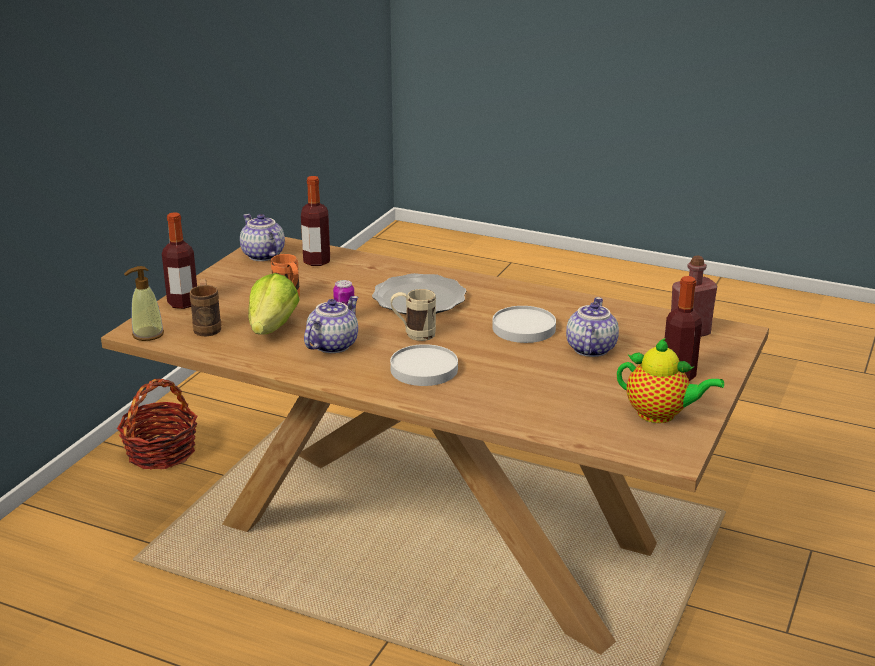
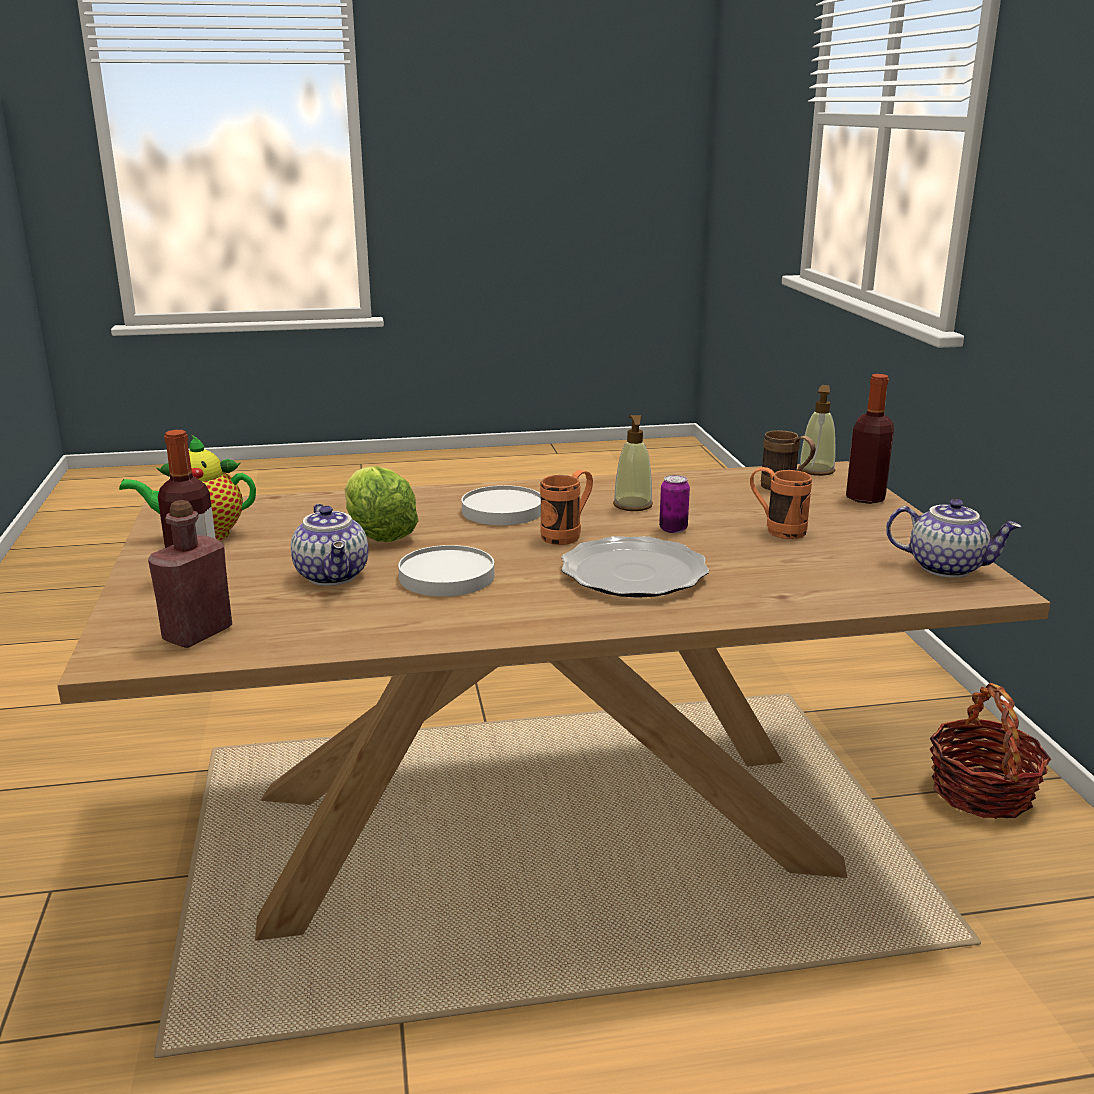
camera: 145 degrees right, 5 degrees down
lettuce [248,273,300,335] -> lettuce moved to [344,466,419,542]
bottle [301,176,330,266] -> none
teapot [304,296,358,353] -> soap dispenser [613,415,653,511]
beige mug [390,289,436,341] -> orange mug [540,470,593,545]

